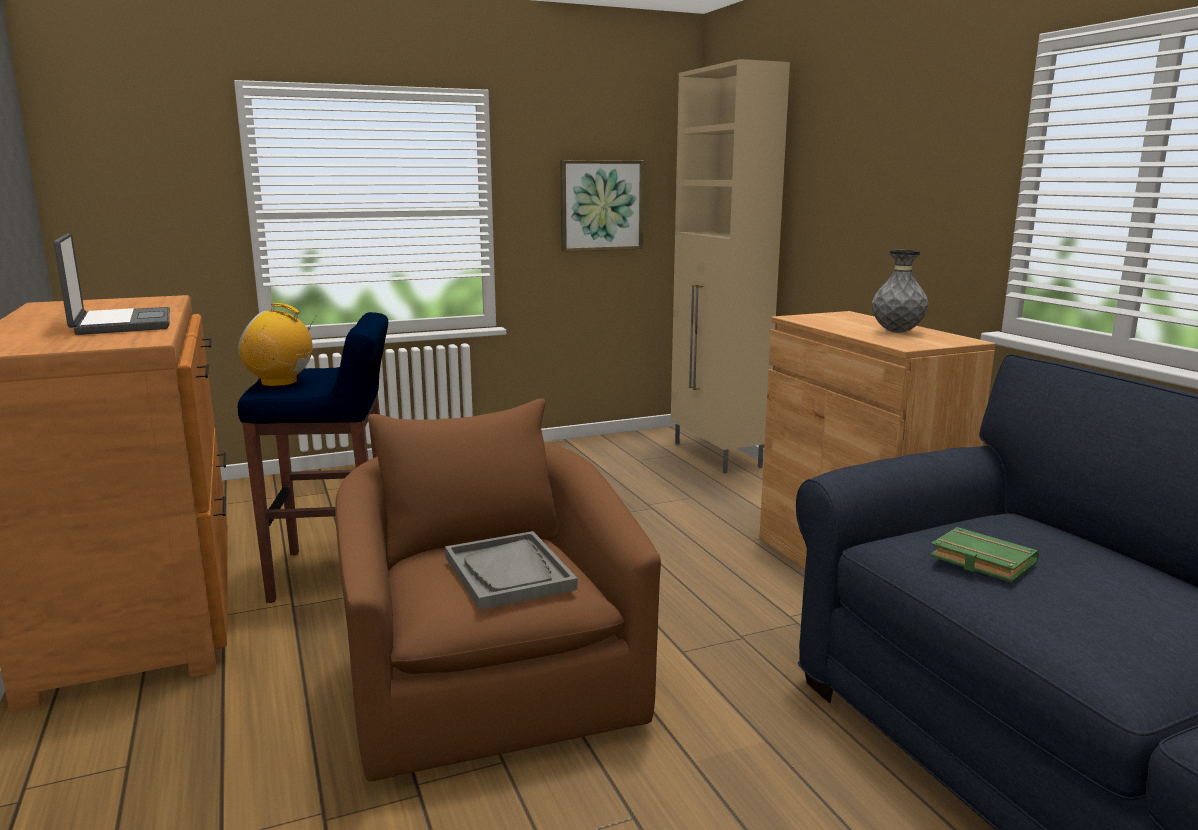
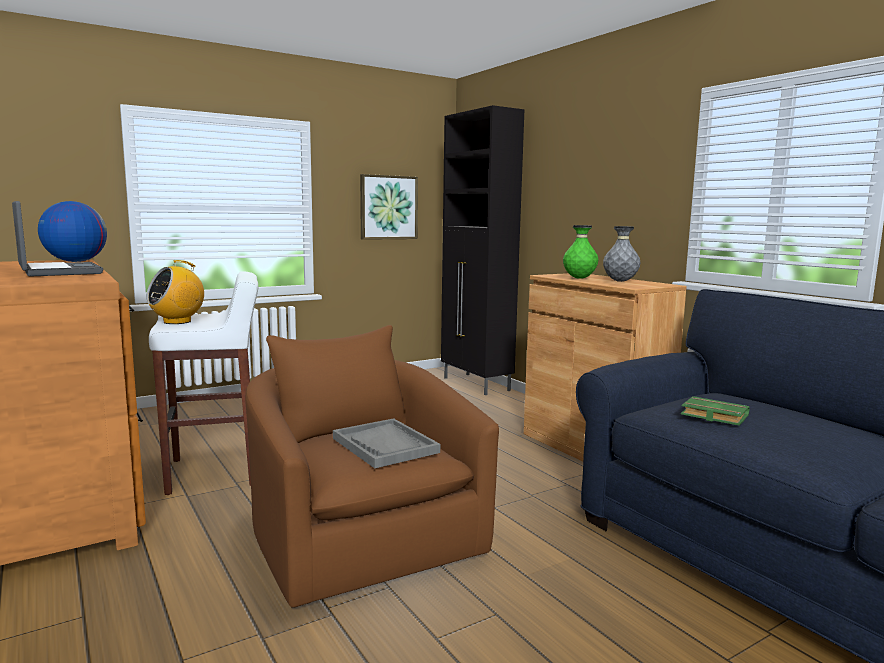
camera: 10 degrees left, 5 degrees down
radio [237,303,317,387] -> radio turned 45 degrees counterclockwise [146,260,204,324]
blue stool [238,312,388,603] -> white stool [149,271,258,495]
beige cabinet [671,59,790,473] -> black cabinet [441,105,525,395]
none -> globe [38,201,107,262]
none -> green vase [563,225,599,279]

